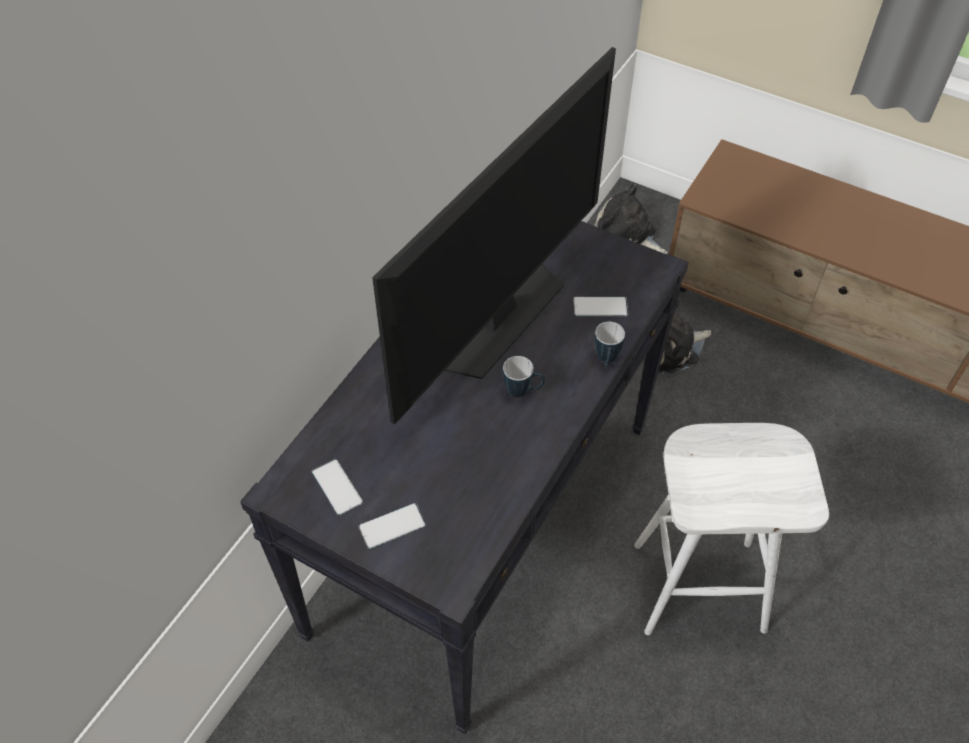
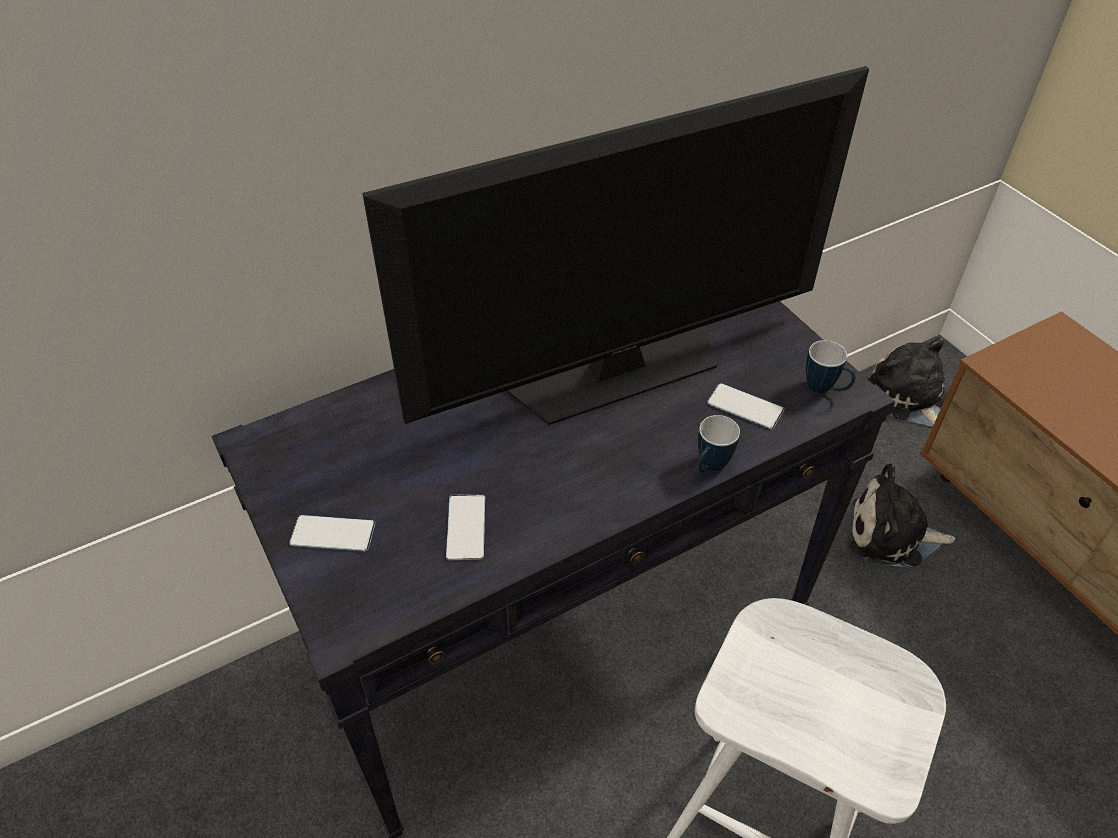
camera: 30 degrees right, 5 degrees down
phone [312,459,363,515] -> phone moved to [446,494,485,560]
mug [503,356,545,397] -> mug moved to [806,340,855,393]

